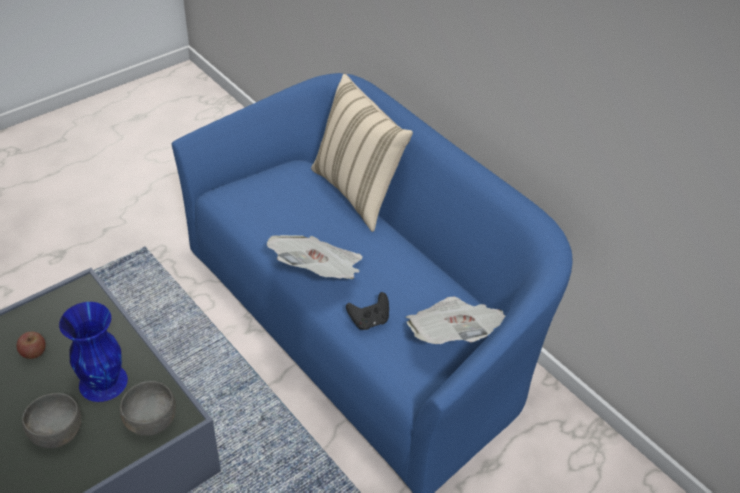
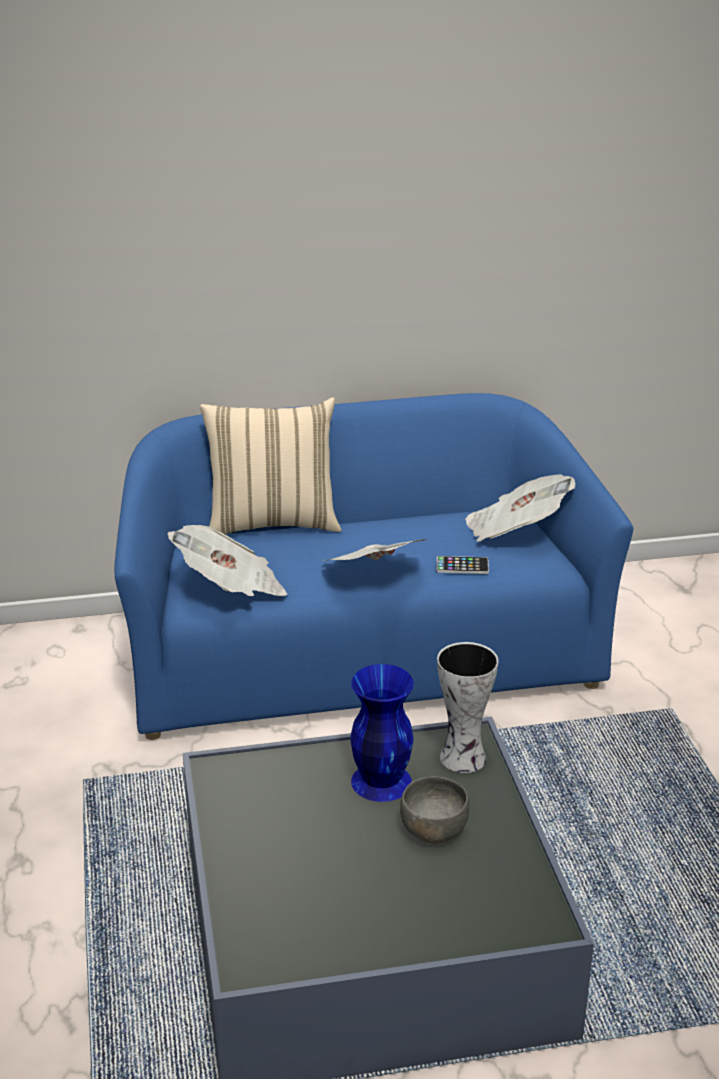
camera: 60 degrees left, 15 degrees down
apple [16,332,46,359] -> none
grey bowl [120,381,176,436] -> vase [437,642,498,773]
black game controller [346,292,389,330] -> phone [437,556,489,574]
none -> newspaper [168,525,288,597]

